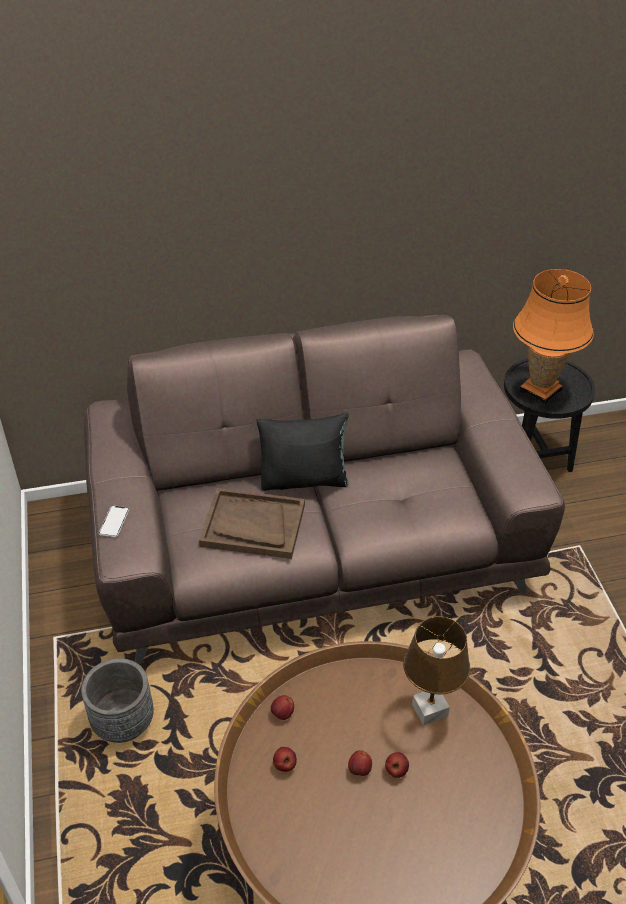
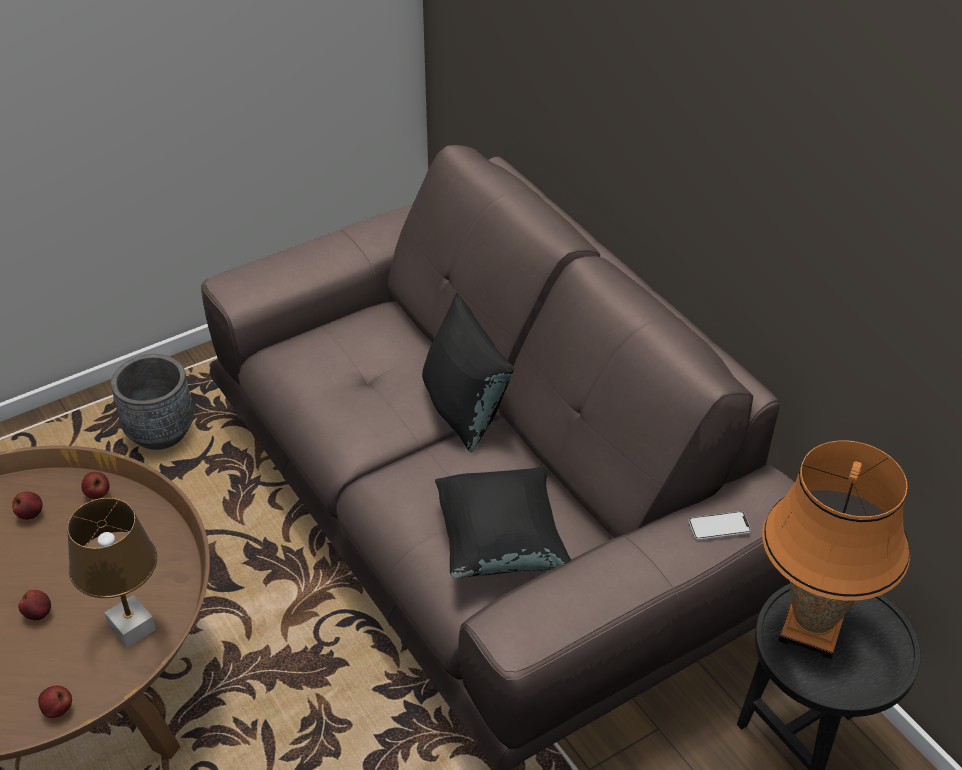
camera: 70 degrees right, 0 degrees up
phone [99,505,129,537] -> phone moved to [688,511,751,540]
brown tray [199,488,305,559] -> none
apple [348,750,372,776] -> apple moved to [38,686,72,718]
none -> black pillow [435,467,571,578]

